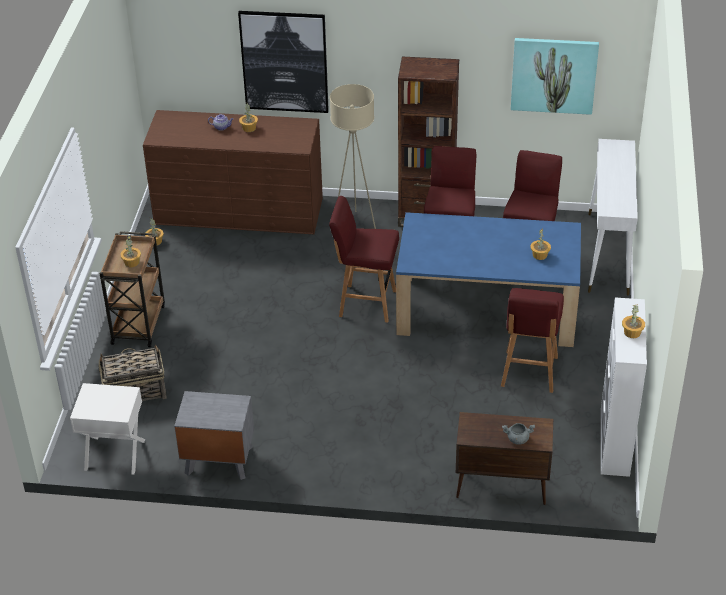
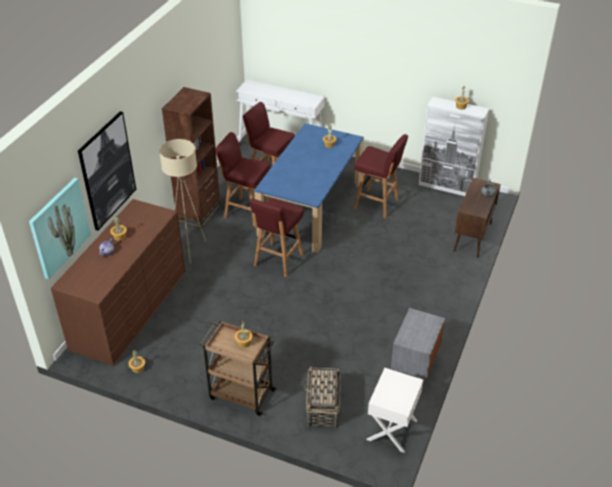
camera: 75 degrees left, 0 degrees up
picture [511,38,599,115] -> picture moved to [29,178,91,280]

